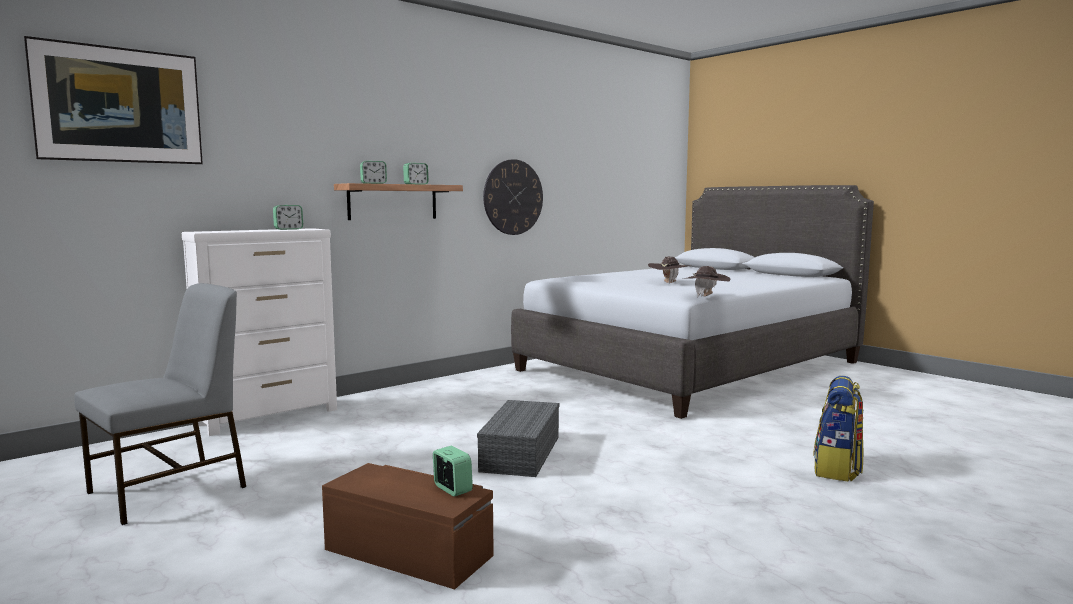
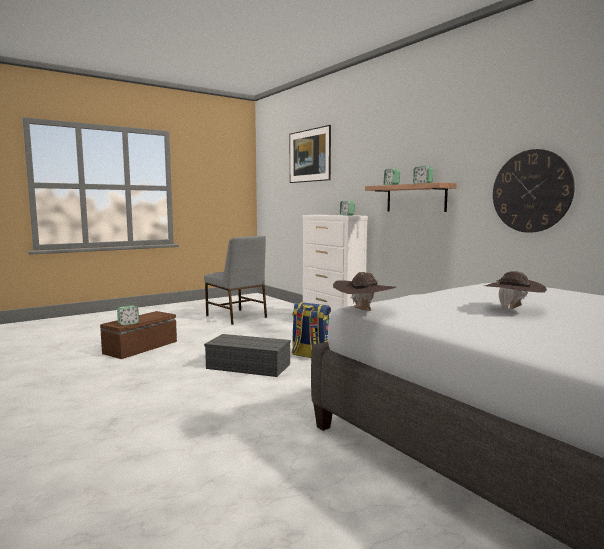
camera: 95 degrees right, 0 degrees up
backpack [813,376,864,482] -> backpack moved to [292,302,331,358]

